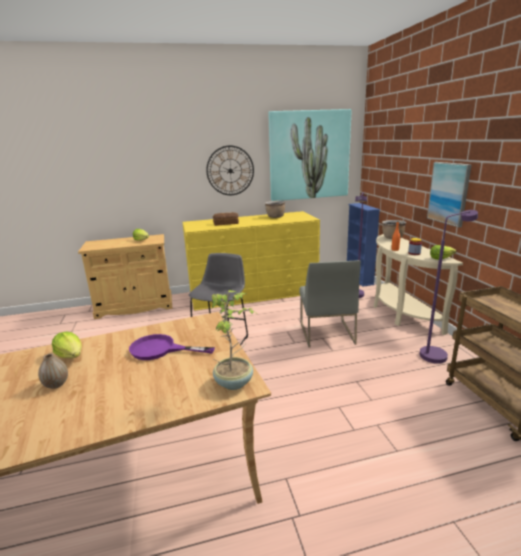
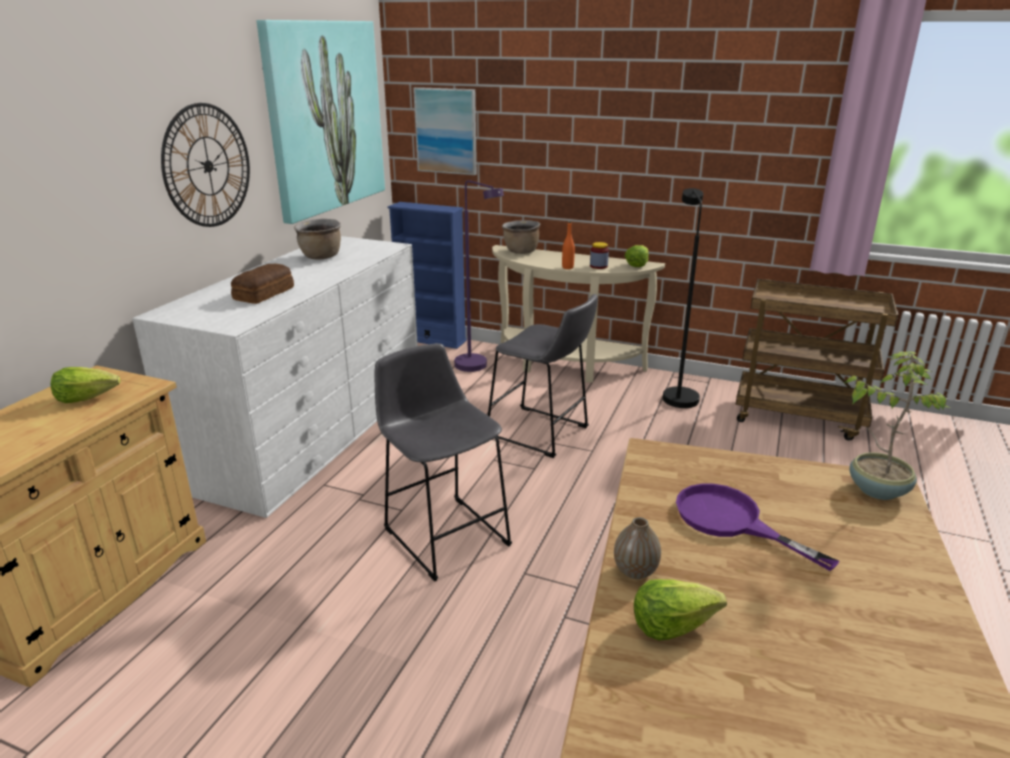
camera: 55 degrees left, 5 degrees up
vase [38,354,68,389] -> vase moved to [614,517,661,579]
purple frying pan [129,334,215,360] -> purple frying pan turned 90 degrees clockwise [676,484,839,571]
yellow dresser [182,211,320,311] -> white dresser [132,236,418,518]
grey chair [299,260,361,347] -> grey stool [488,294,598,458]
purple floor lamp [419,210,478,364] -> black floor lamp [663,188,703,408]
picture [427,162,472,227] -> picture moved to [413,87,477,175]

